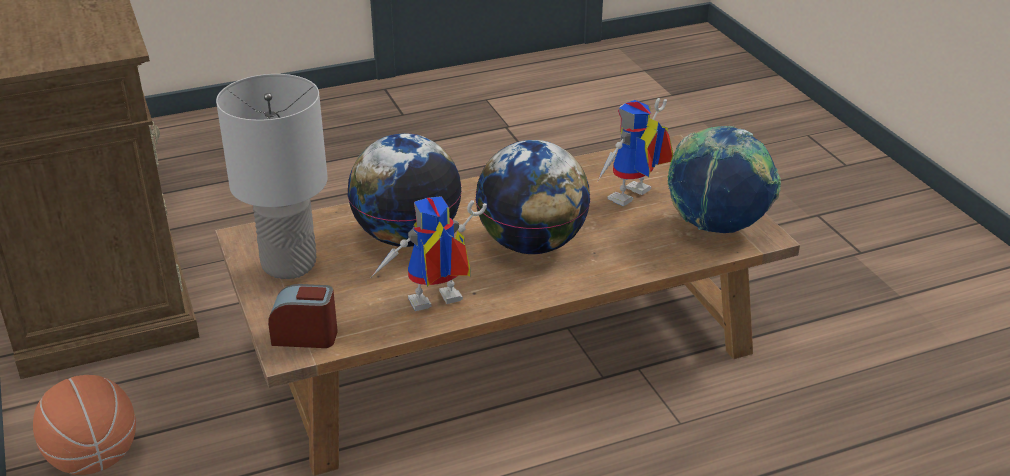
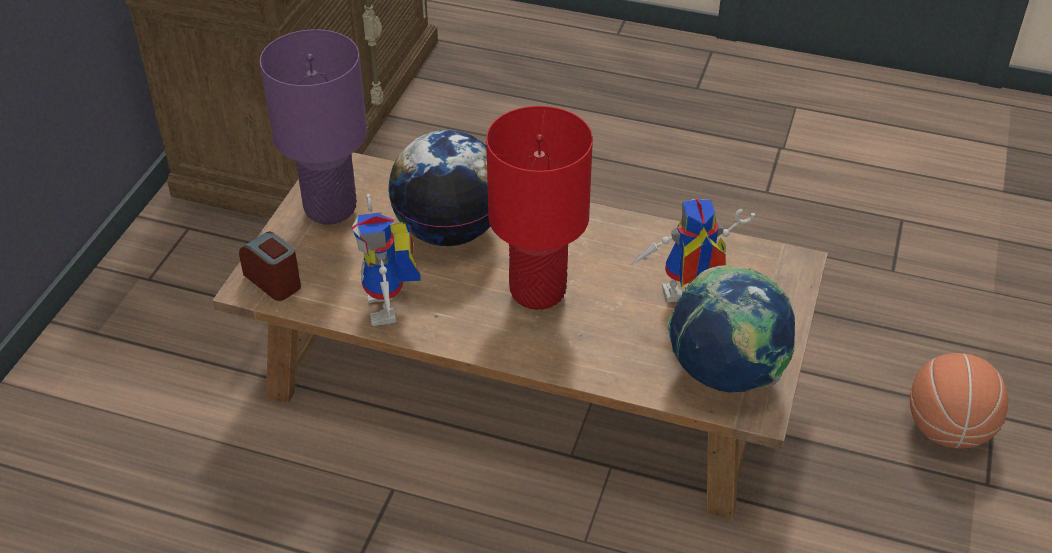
camera: 40 degrees right, 10 degrees up
basketball [33,375,136,475] -> basketball moved to [910,353,1008,449]
grey table lamp [216,74,328,279] -> purple table lamp [260,29,367,225]
toy robot [371,196,487,311] -> toy robot turned 120 degrees counterclockwise [352,194,421,326]
globe [475,140,590,254] -> red table lamp [486,106,593,310]

